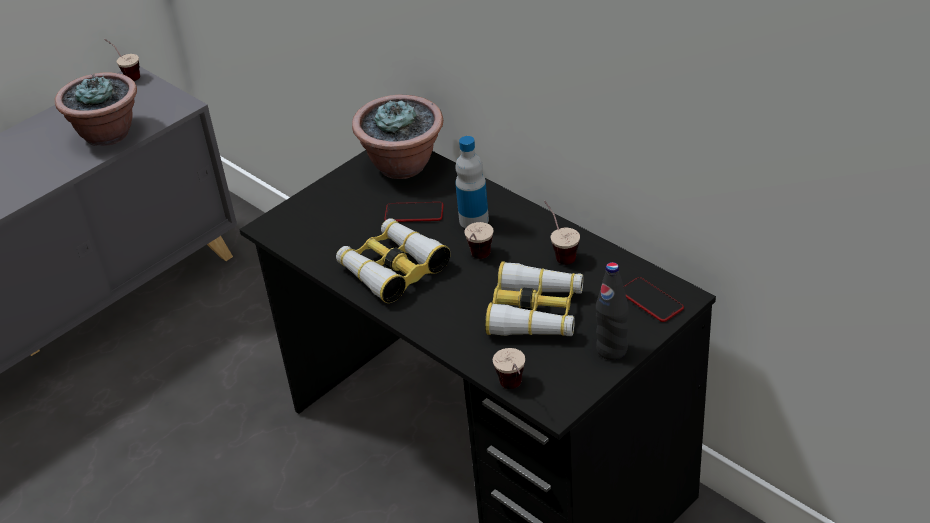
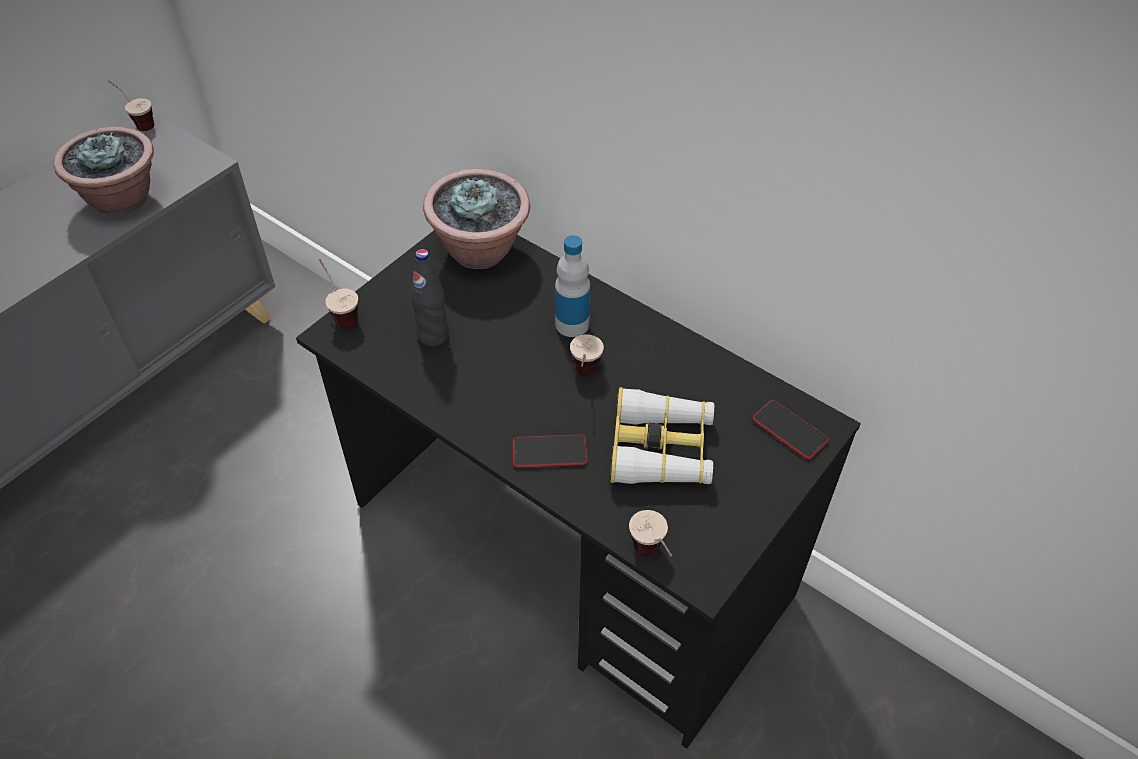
camera: 10 degrees left, 10 degrees up
binoculars [336,218,451,303] -> none
phone [384,202,444,222] -> phone moved to [512,434,588,468]
cup [544,201,580,265] -> cup moved to [319,259,358,329]
black bottle [596,262,629,360] -> black bottle moved to [411,249,449,347]

